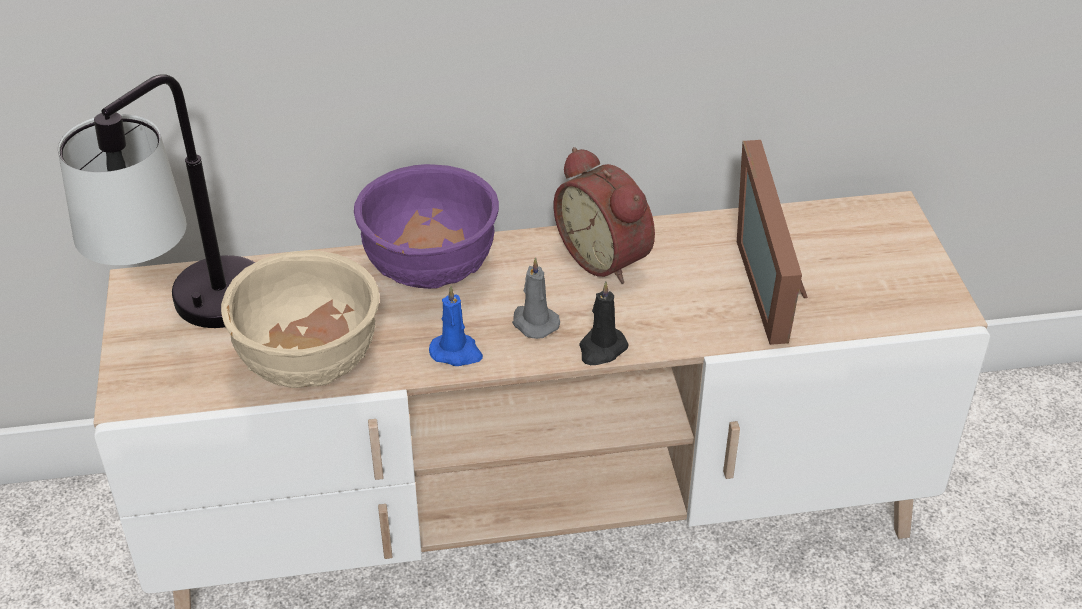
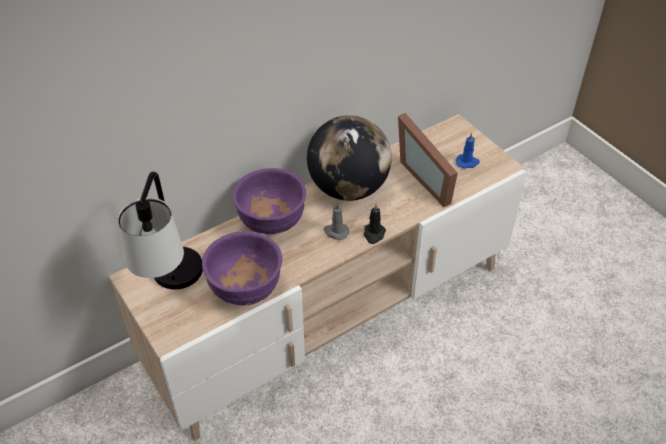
camera: 25 degrees left, 5 degrees up
beige bowl [221,250,379,388] -> purple bowl [202,231,282,305]
blue candle [429,286,483,366] -> blue candle moved to [456,133,480,169]
alarm clock [554,147,655,284] -> globe [307,115,392,201]

